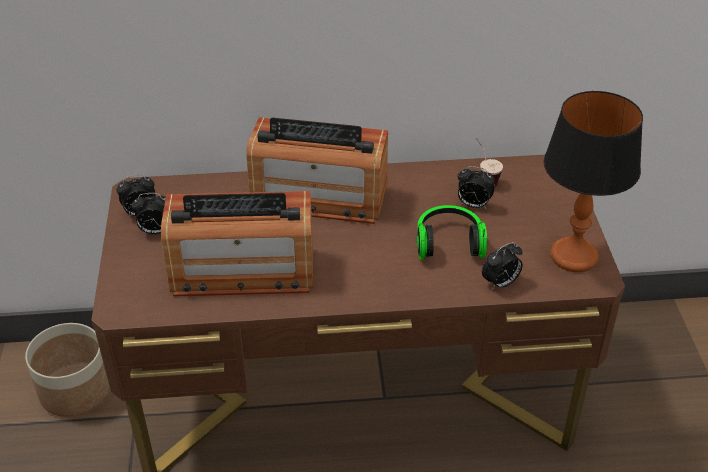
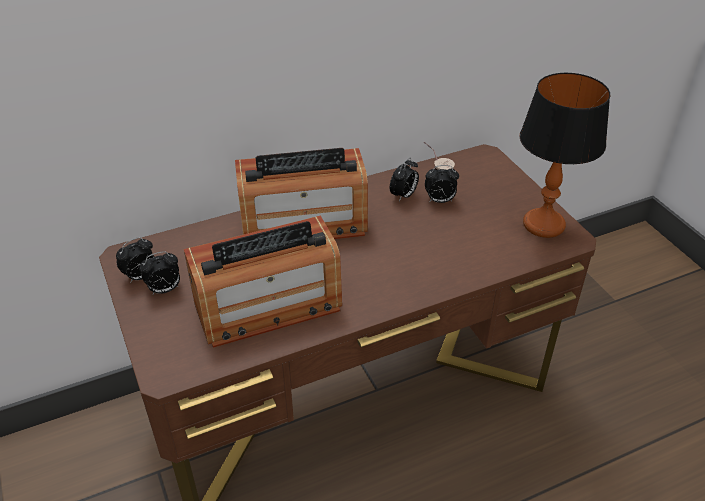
camera: 20 degrees left, 0 degrees up
planter [25,323,110,417] -> none
headphones [417,205,487,260] -> none
alarm clock [482,242,523,290] -> alarm clock moved to [390,158,419,202]

